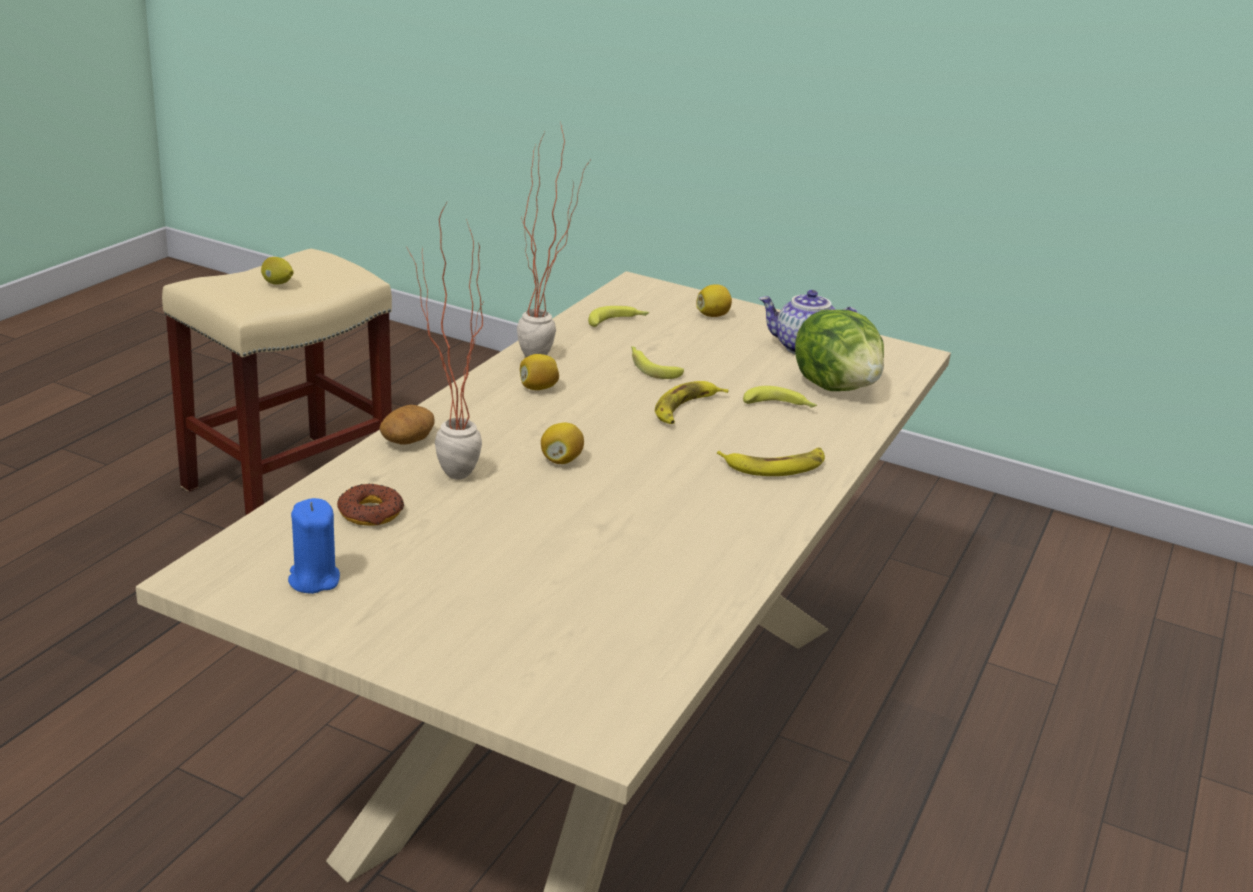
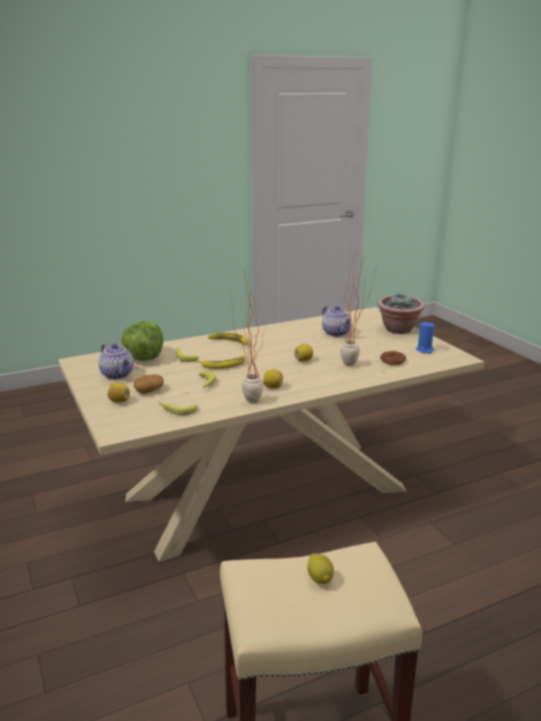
camera: 140 degrees left, 5 degrees down
potato [379,405,435,444] -> potato moved to [134,375,164,394]
none -> teapot [322,306,352,337]
none -> potted plant [377,293,425,334]

